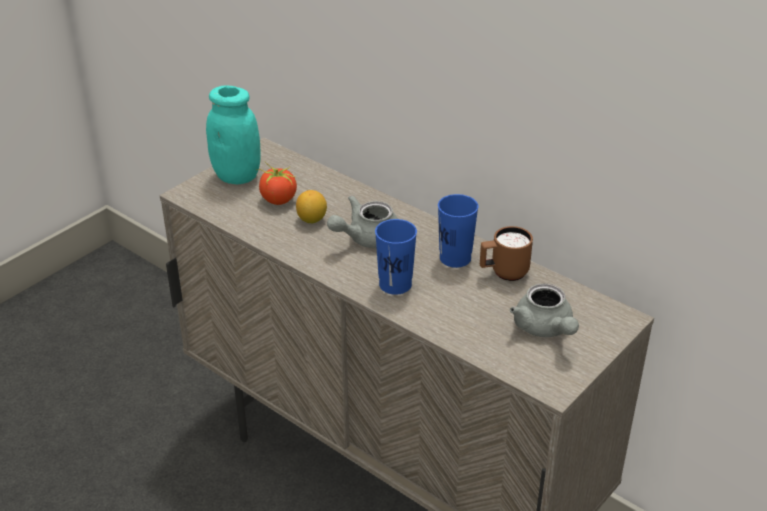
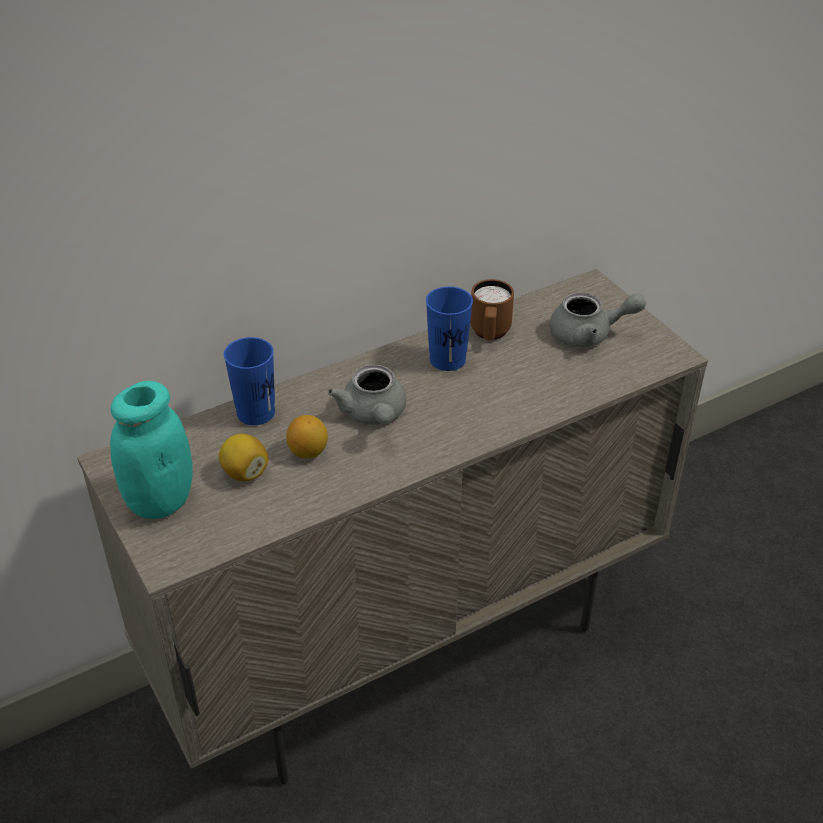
camera: 70 degrees left, 5 degrees up
tomato [256,162,297,205] -> lemon [219,434,268,481]
blue cup [375,219,417,295] -> blue cup moved to [224,337,275,425]

